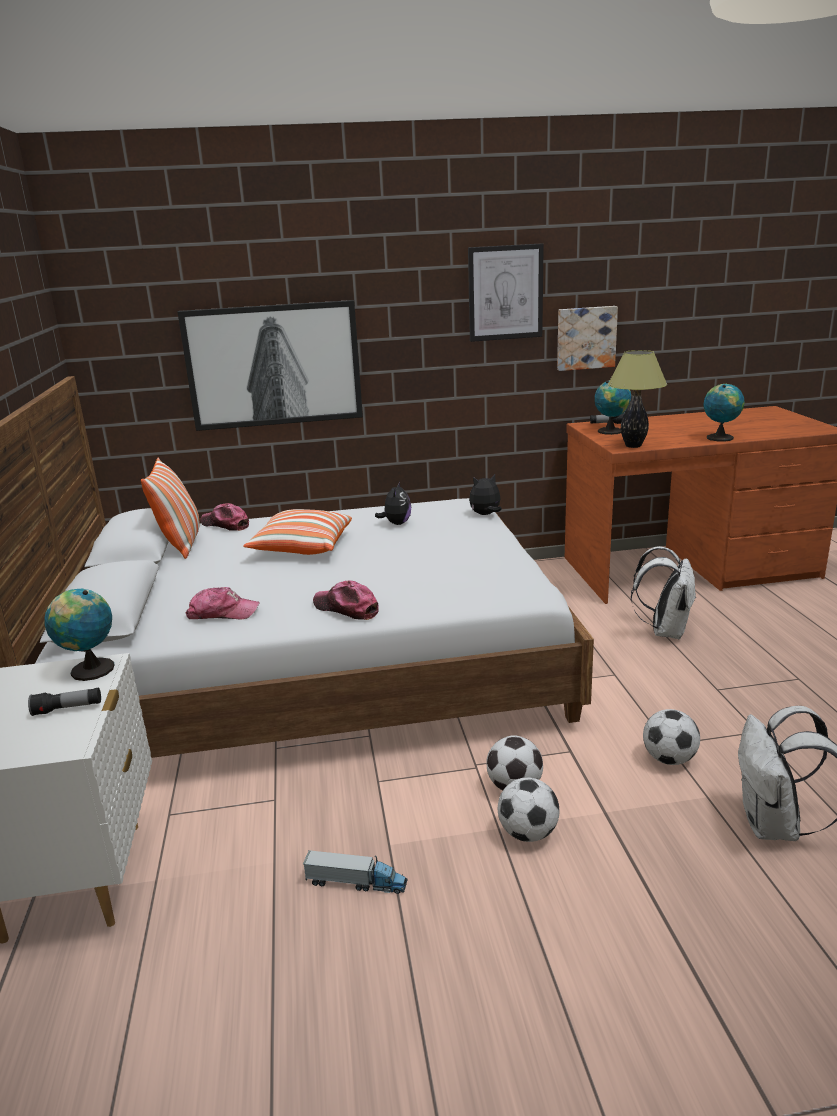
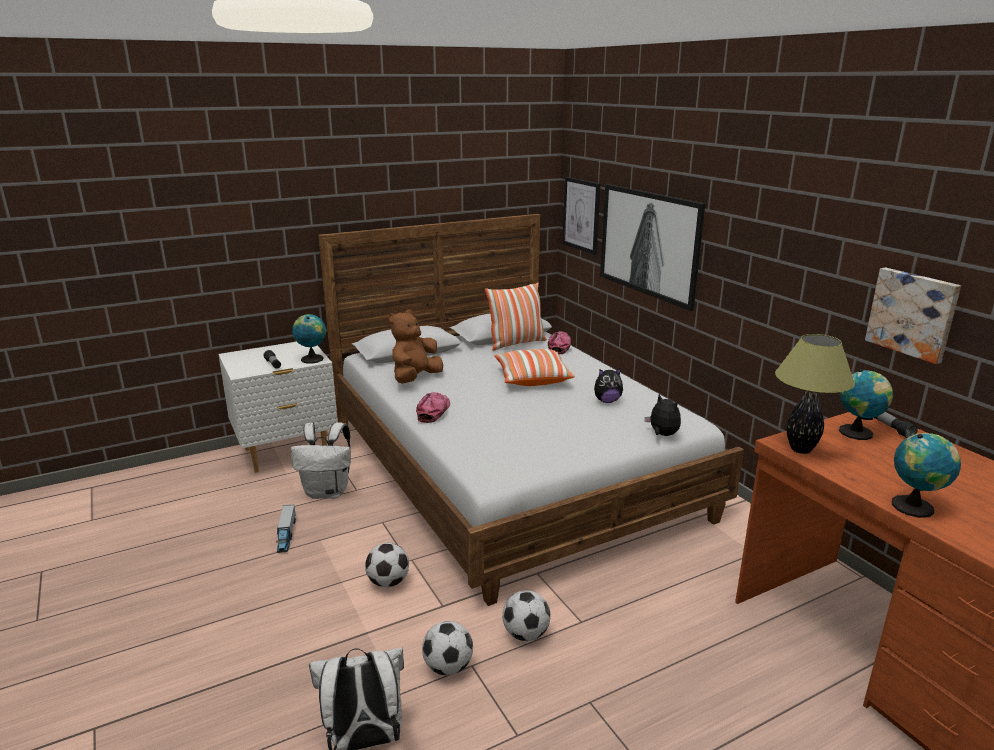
camera: 70 degrees right, 0 degrees up
cap [186,587,260,620] -> brown plush toy [389,310,443,384]
picture [468,243,544,342] -> picture moved to [563,177,601,255]
football [498,778,560,842] -> football moved to [502,590,551,641]
white backpack [631,546,696,640] -> white backpack moved to [291,422,351,499]

